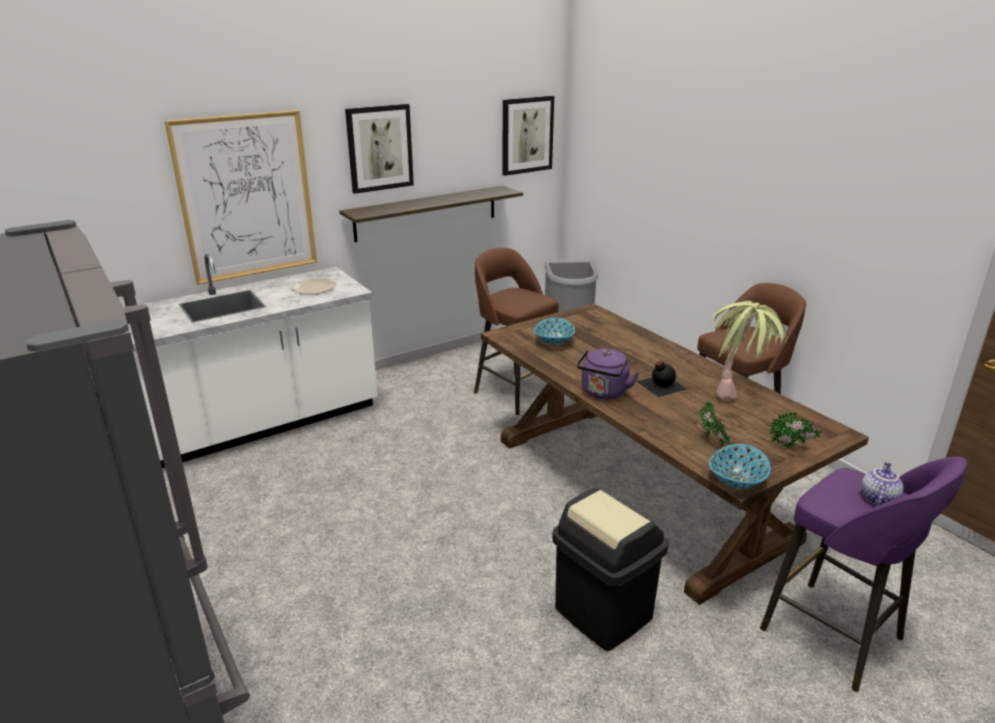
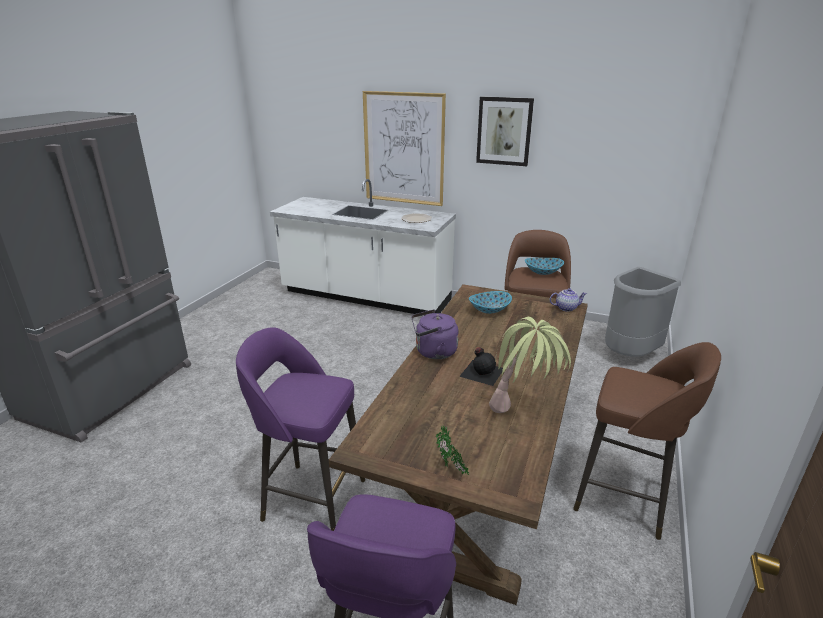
camera: 55 degrees right, 0 degrees up
shelf [339,186,523,242] -> none
picture [502,96,554,176] -> none
black trash can [552,488,669,651] -> purple stool [236,327,365,531]
potted plant [699,401,730,446] -> none
bowl [709,444,771,489] -> bowl moved to [525,258,564,275]
teapot [861,461,903,505] -> teapot moved to [550,288,587,312]

